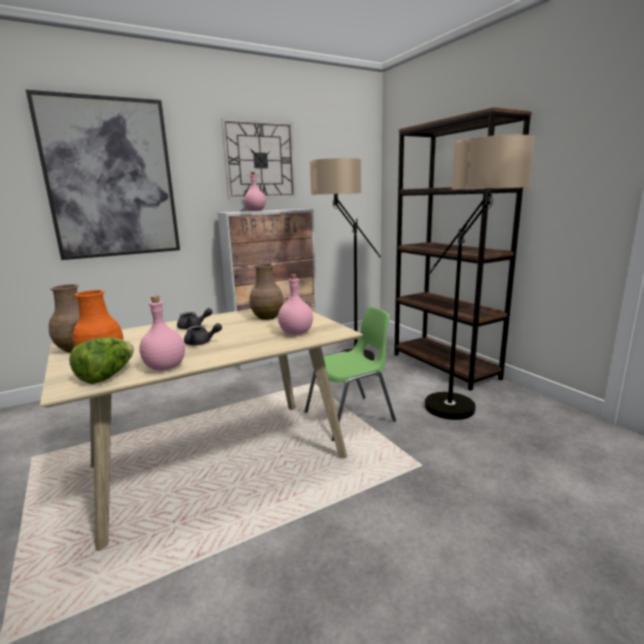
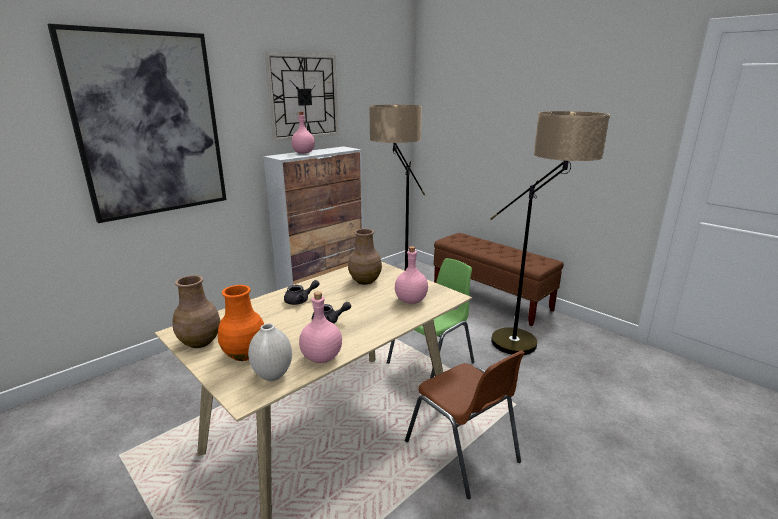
camera: 15 degrees left, 5 degrees up
lettuce [69,337,134,384] -> white vase [248,323,292,381]
brown bookcase [394,107,532,391] -> brown bench [433,233,564,326]
none -> brown chair [405,350,525,499]

